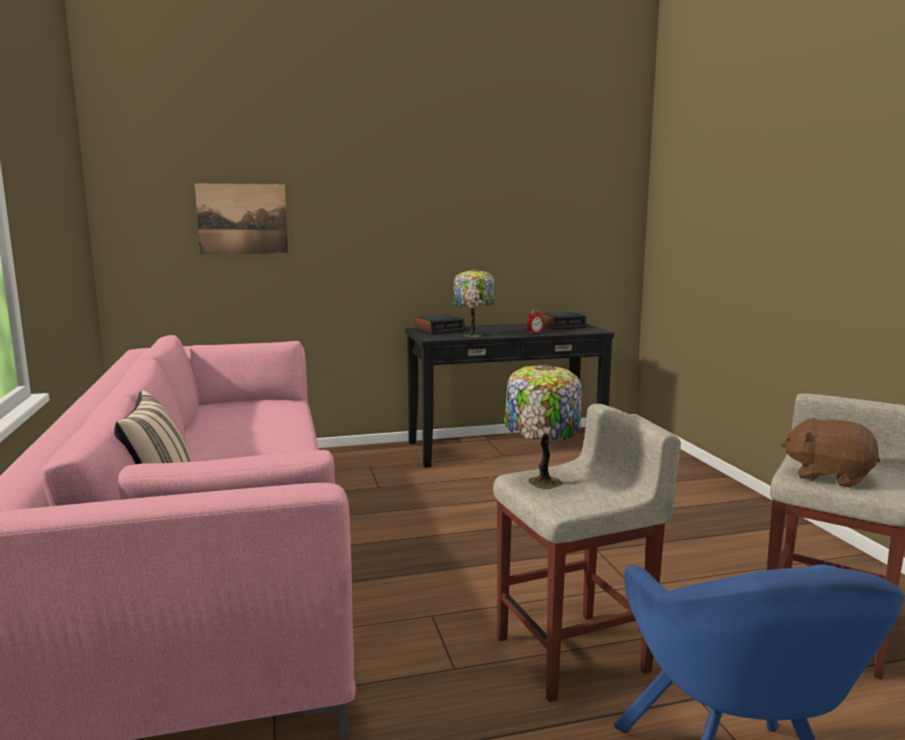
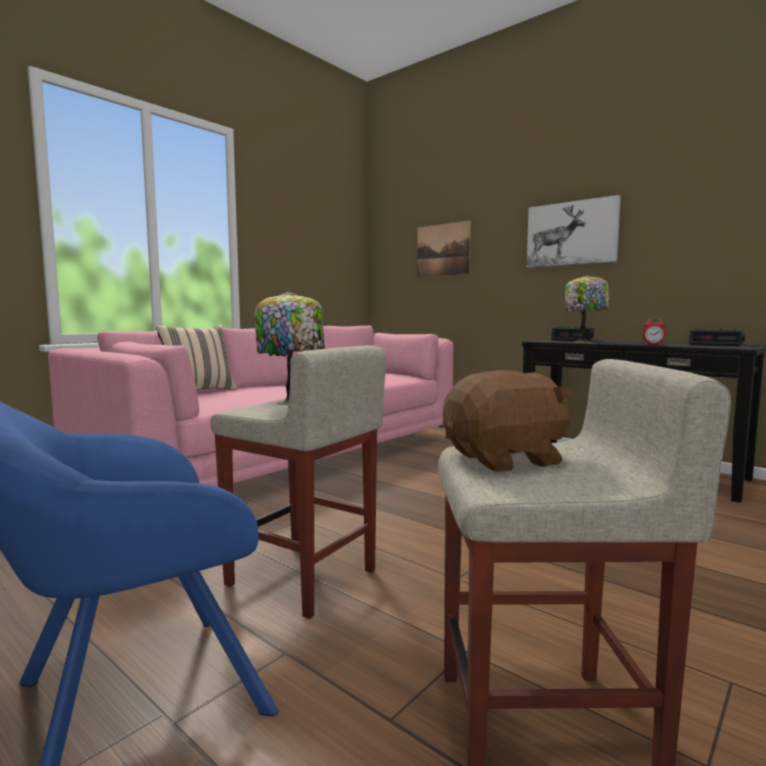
camera: 55 degrees right, 5 degrees down
brown plush toy [781,418,880,488] -> brown plush toy turned 75 degrees clockwise [443,370,571,472]
none -> picture [527,195,621,268]

